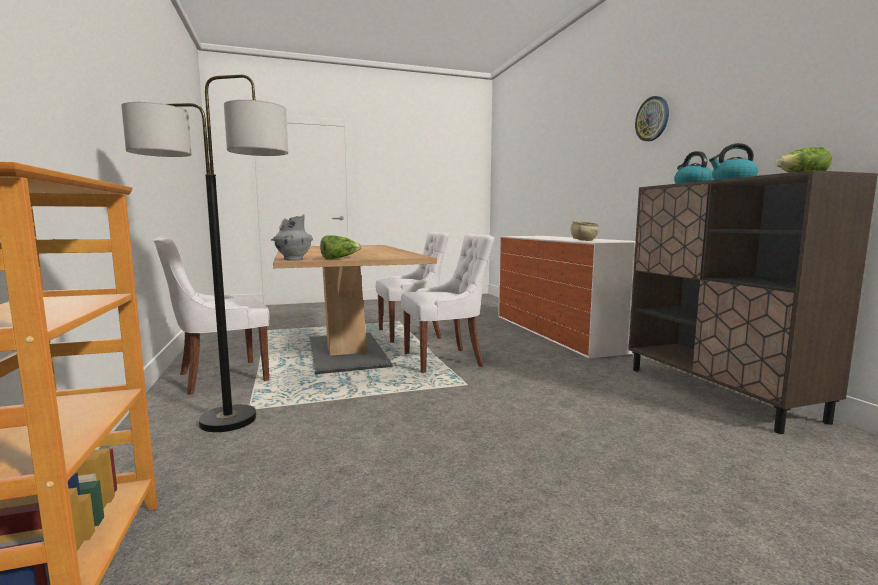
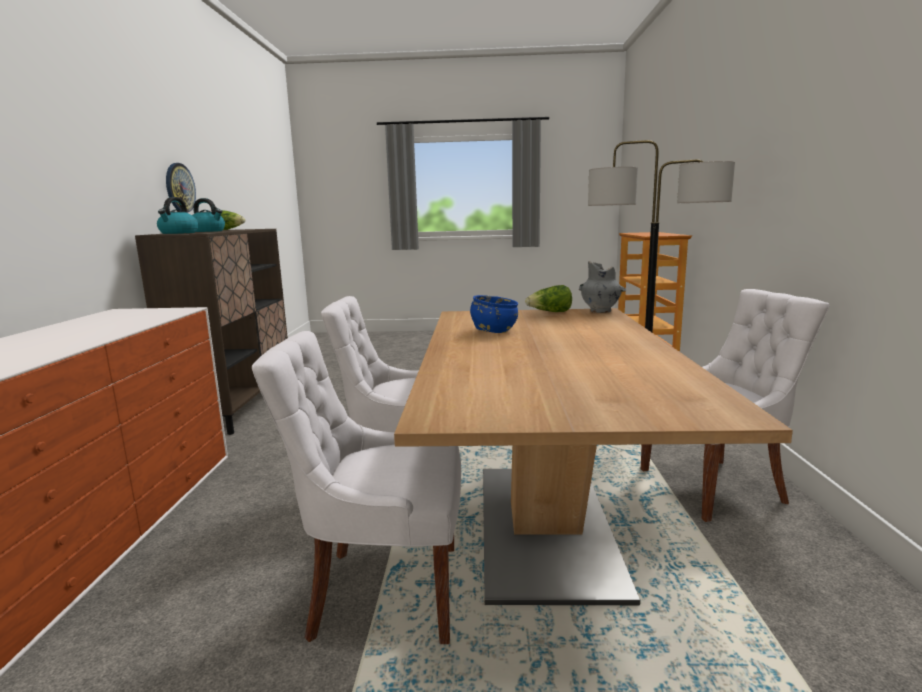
camera: 160 degrees left, 5 degrees up
beige bowl [570,221,599,241] -> none
wall clock [635,96,669,141] -> wall clock moved to [166,163,196,212]
none -> blue bowl [470,295,518,333]

